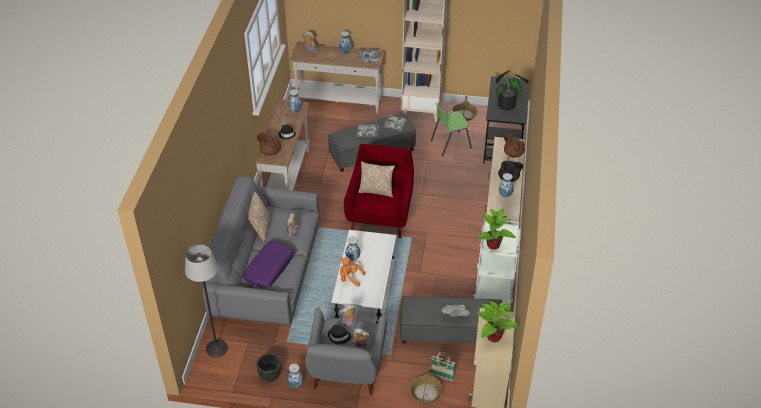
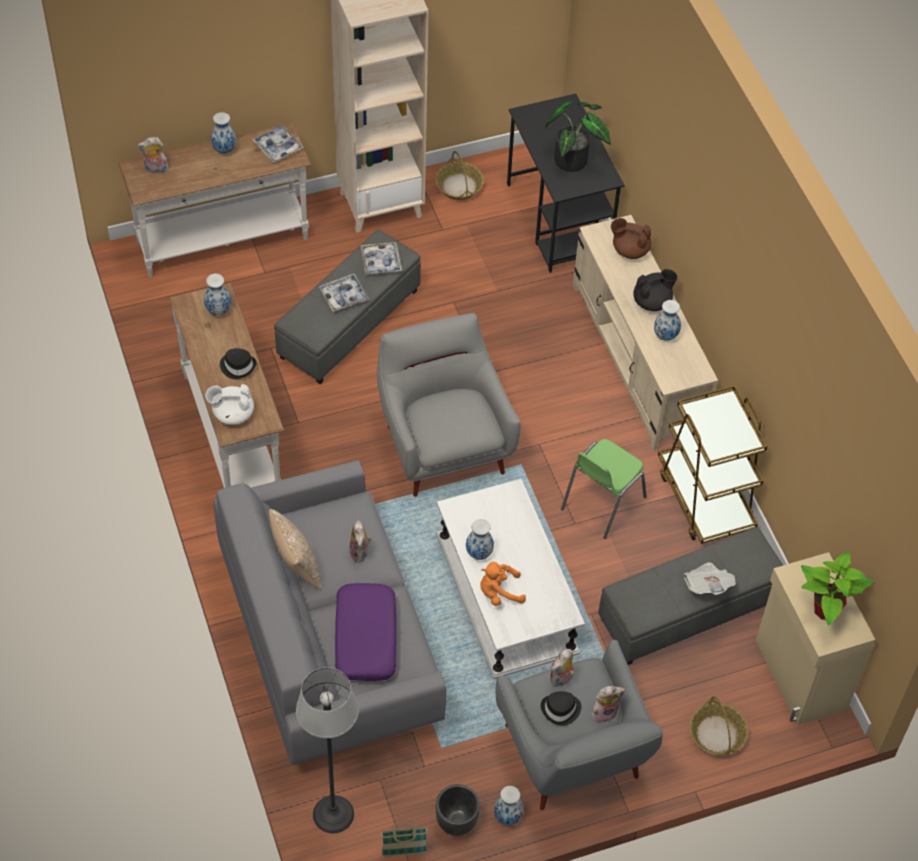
camera: 30 degrees left, 10 degrees up
brown teapot [257,133,281,156] -> white teapot [205,384,254,425]
red armchair [344,144,414,239] -> grey armchair [377,313,521,497]
pillow [358,161,395,198] -> none
green chair [431,103,472,156] -> green chair moved to [561,439,647,539]
basket [431,352,455,381] -> basket moved to [381,820,427,857]
white cart [474,221,521,305] -> brown cart [658,385,768,544]
potted plant [478,209,516,250] -> none

